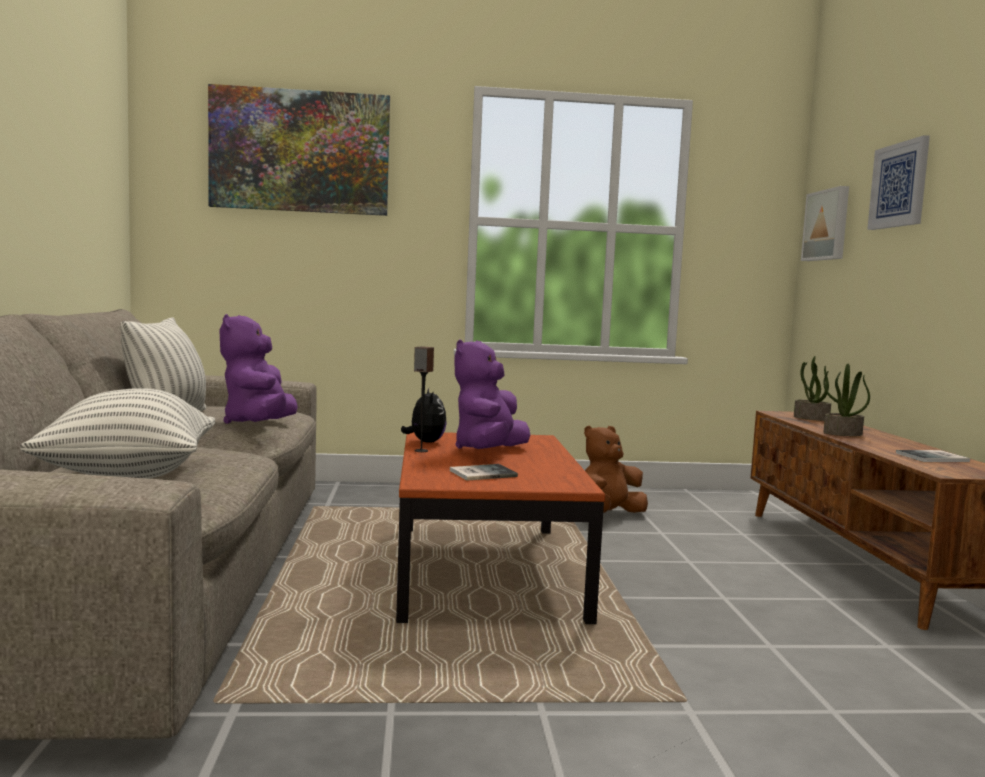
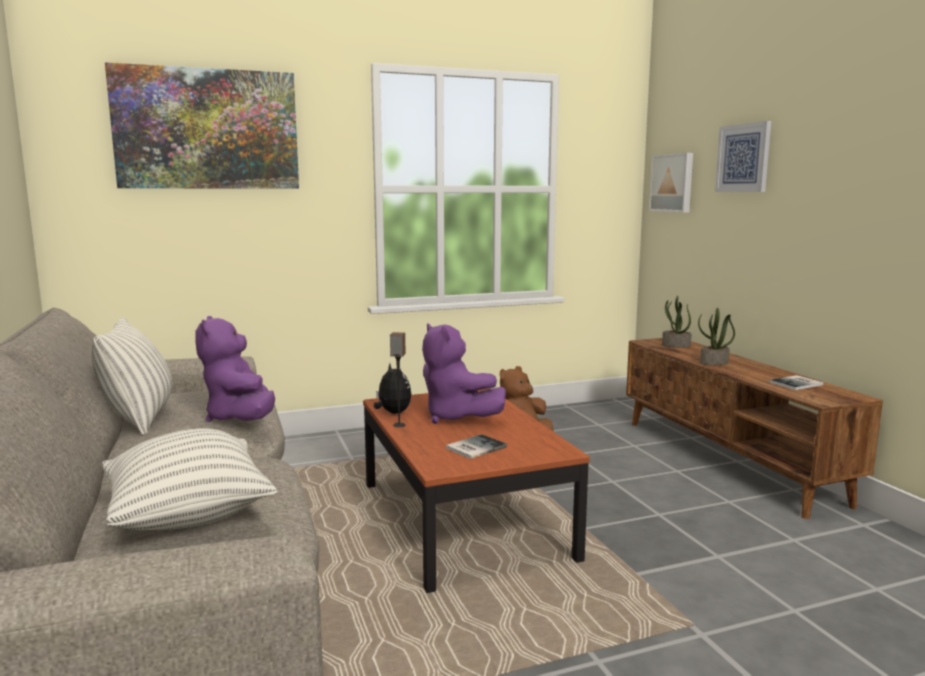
camera: 15 degrees left, 5 degrees up
purple plush toy [454,340,530,449] -> purple plush toy turned 45 degrees counterclockwise [422,323,506,424]

